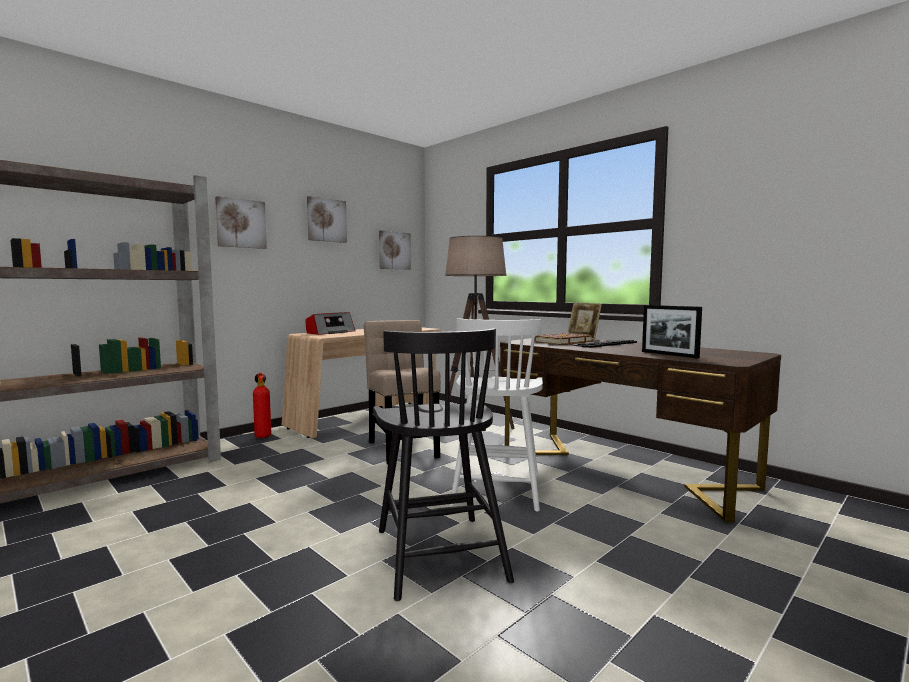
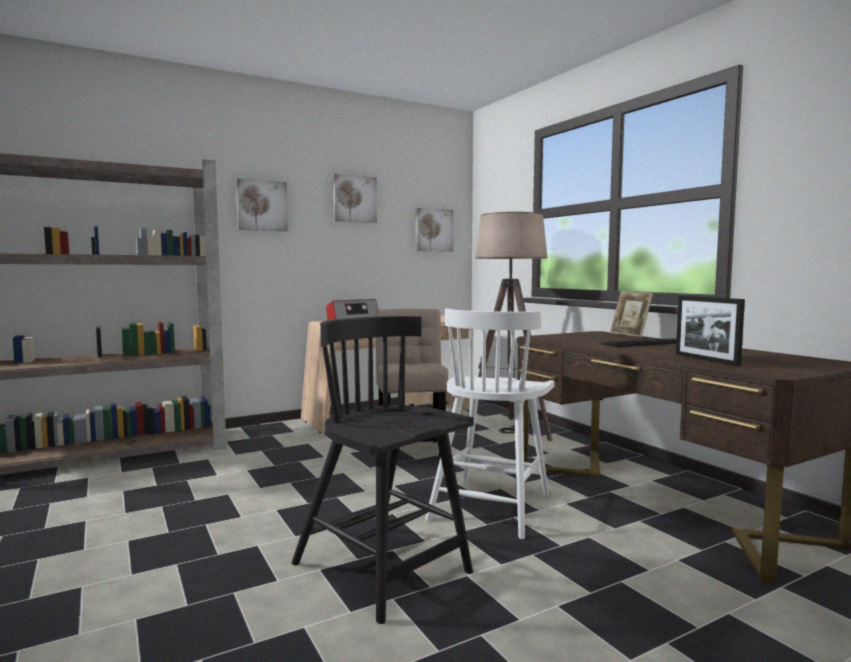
camera: 15 degrees right, 0 degrees up
fire extinguisher [253,372,271,438] -> none
black chair [373,328,514,601] -> black chair turned 135 degrees clockwise [292,316,474,624]
brown book [535,333,593,345] -> none

